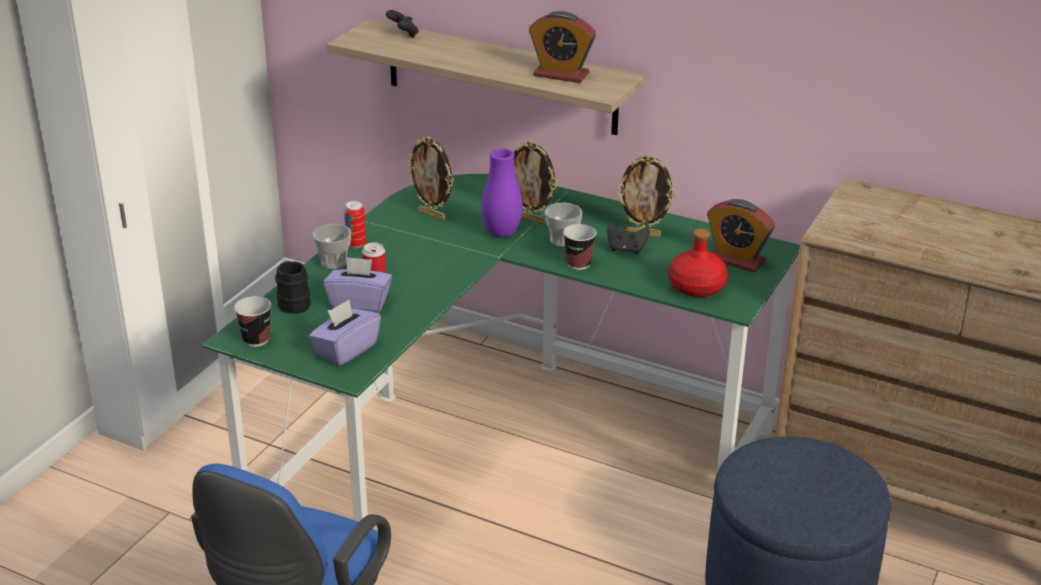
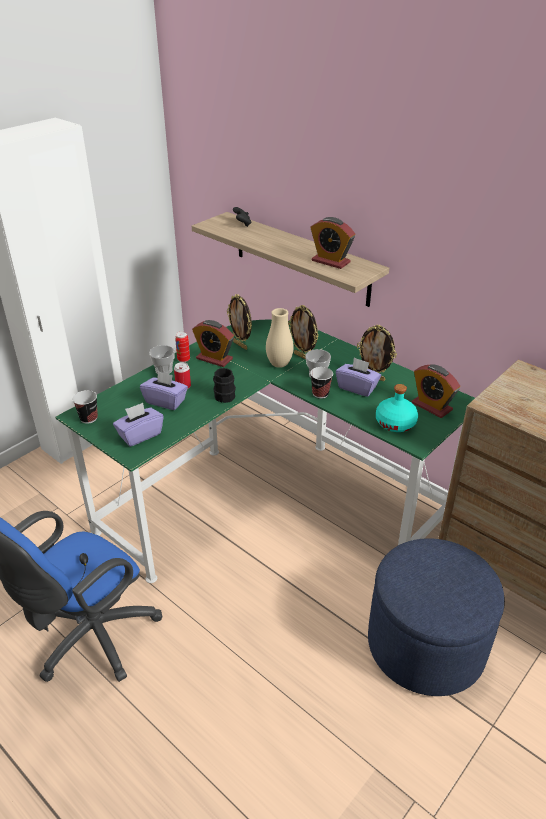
camera: 15 degrees right, 5 degrees up
black mug [275,261,311,314] -> black mug moved to [213,368,236,403]
purple vase [481,148,523,238] -> beige vase [266,308,294,368]
black game controller [607,223,650,254] -> purple tissue box [336,357,381,397]
red bottle [669,228,728,297] -> turquoise bottle [376,384,418,432]
none -> alarm clock [192,320,234,367]

